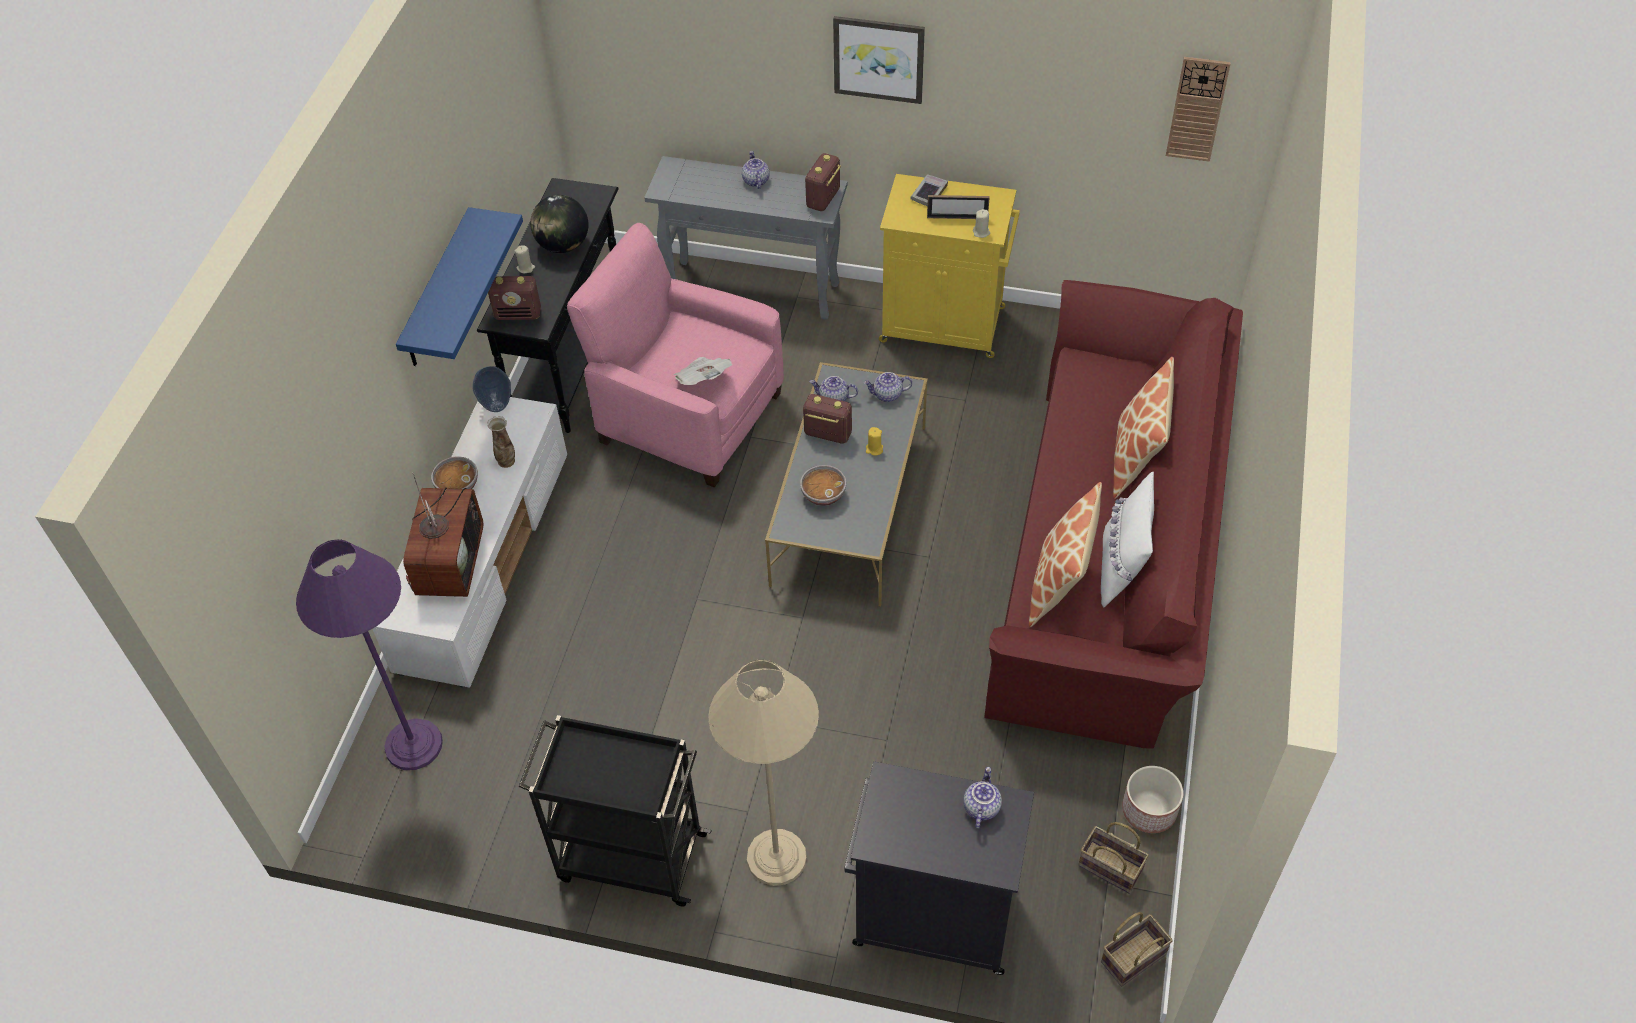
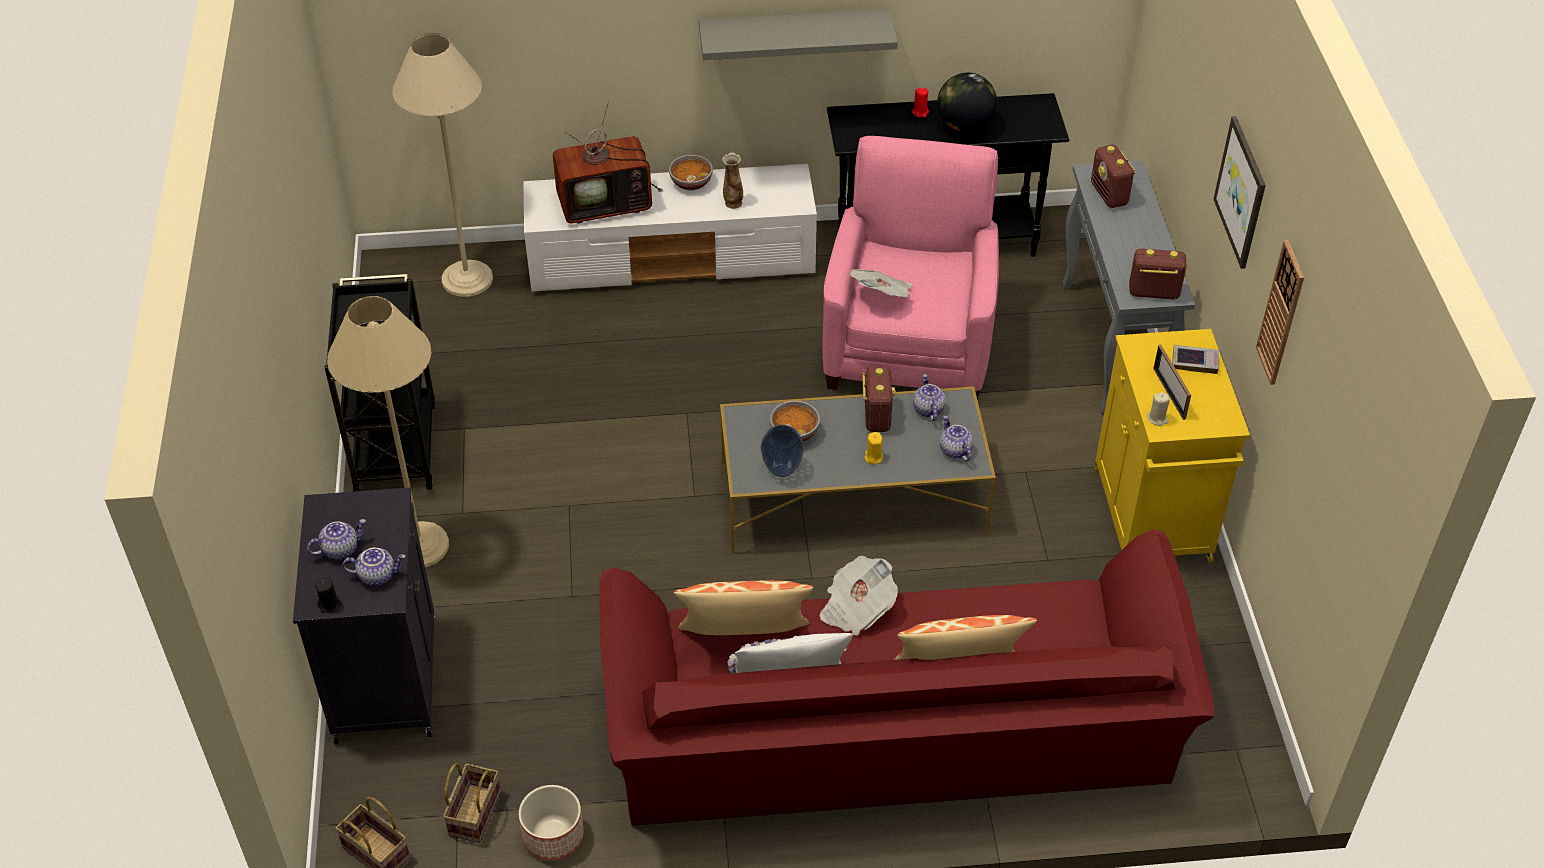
camera: 70 degrees right, 5 degrees down
purple floor lamp [296,540,443,770] -> beige floor lamp [392,33,493,297]
blue shelf [396,207,523,366] -> grey shelf [699,9,898,60]
vase [473,366,511,412] -> vase moved to [761,425,804,477]
radio [488,276,541,320] -> radio moved to [1091,145,1136,208]
beige candle [514,246,535,273] -> red candle [912,88,929,118]
teapot [742,151,770,189] -> teapot moved to [307,519,366,559]
wall clock [1166,57,1231,162] -> wall clock moved to [1256,240,1304,385]
none -> black candle [315,577,342,613]
none -> newspaper [820,556,898,635]

